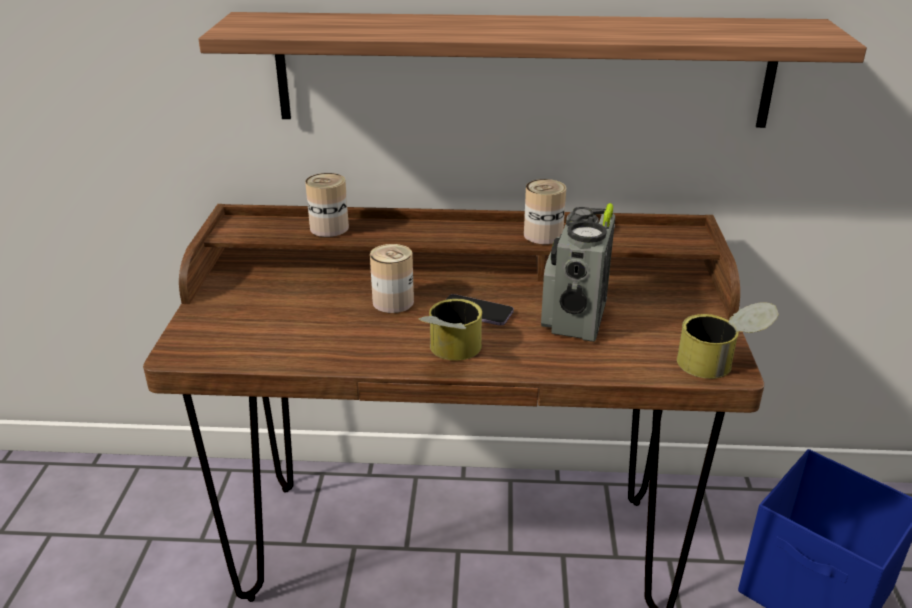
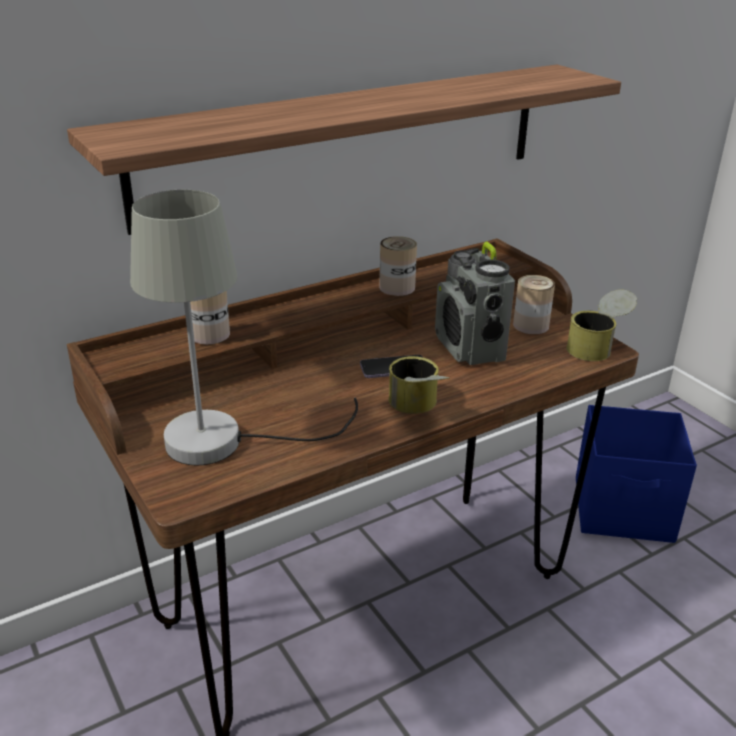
camera: 35 degrees left, 0 degrees up
can [370,244,414,313] -> can moved to [513,275,555,334]
none -> grey table lamp [130,190,358,466]

